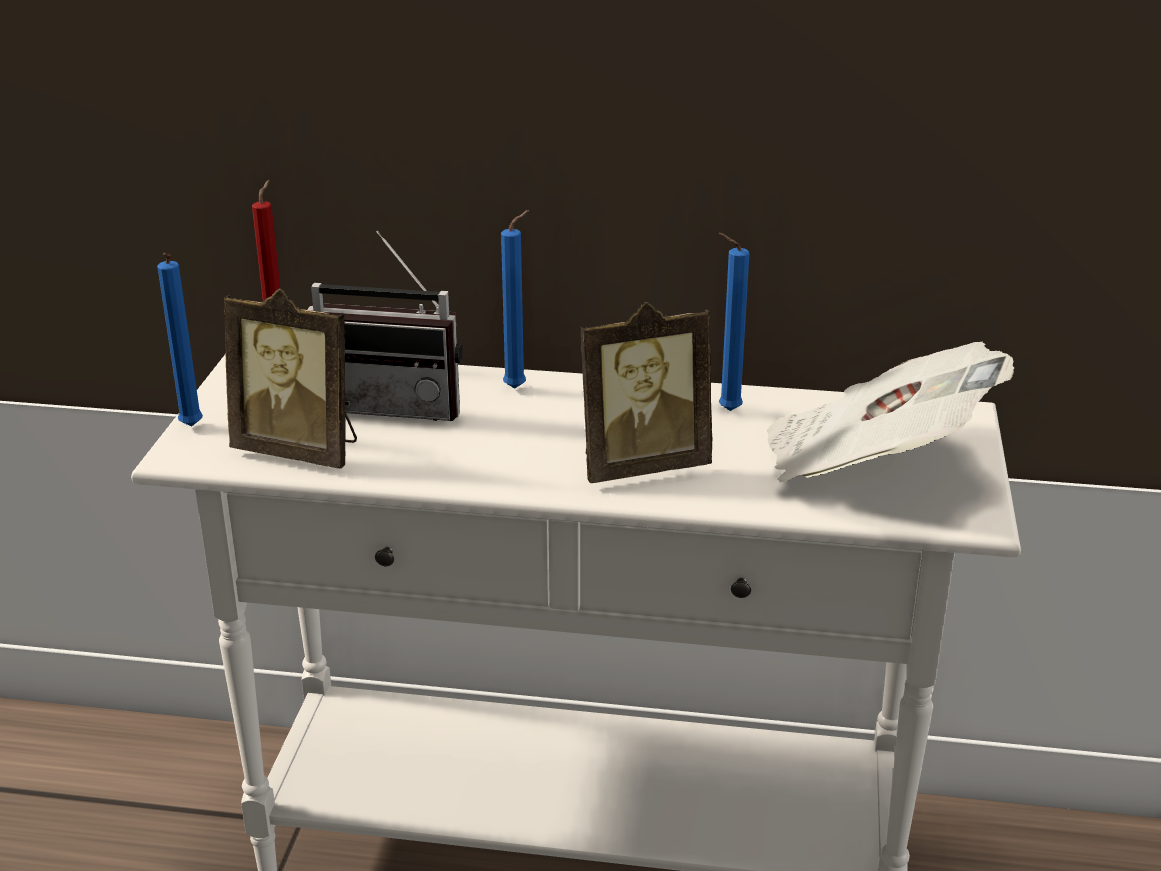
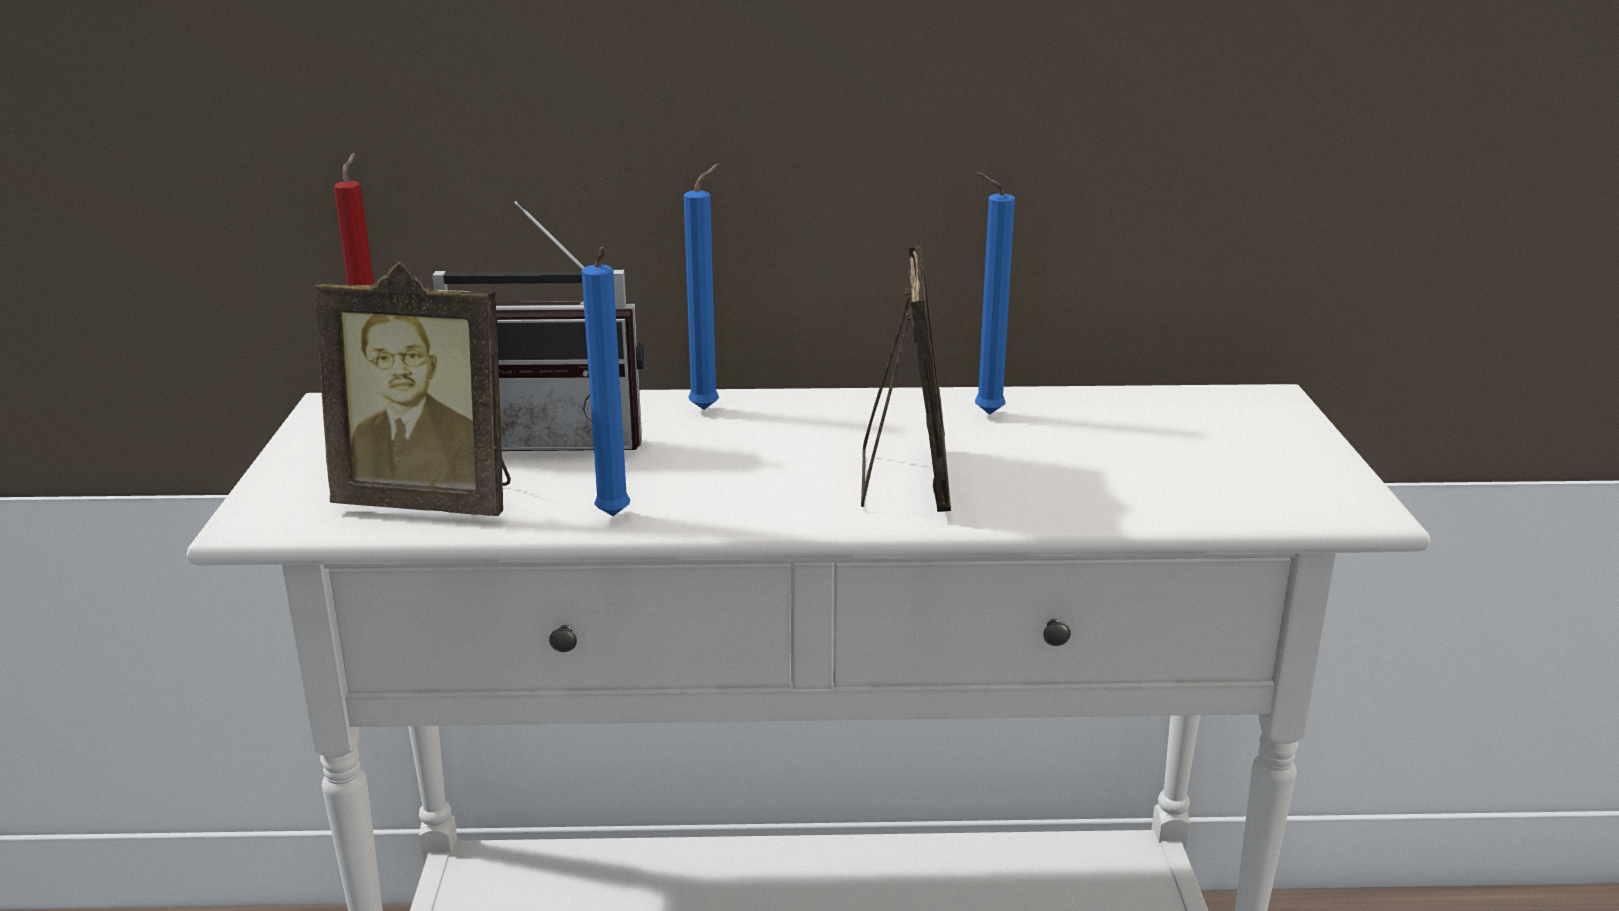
camera: 10 degrees left, 5 degrees down
blue candle [157,253,203,426] -> blue candle moved to [582,247,630,516]
picture frame [580,301,713,483] -> picture frame turned 60 degrees counterclockwise [861,245,951,512]
newspaper [767,341,1014,482] -> none

